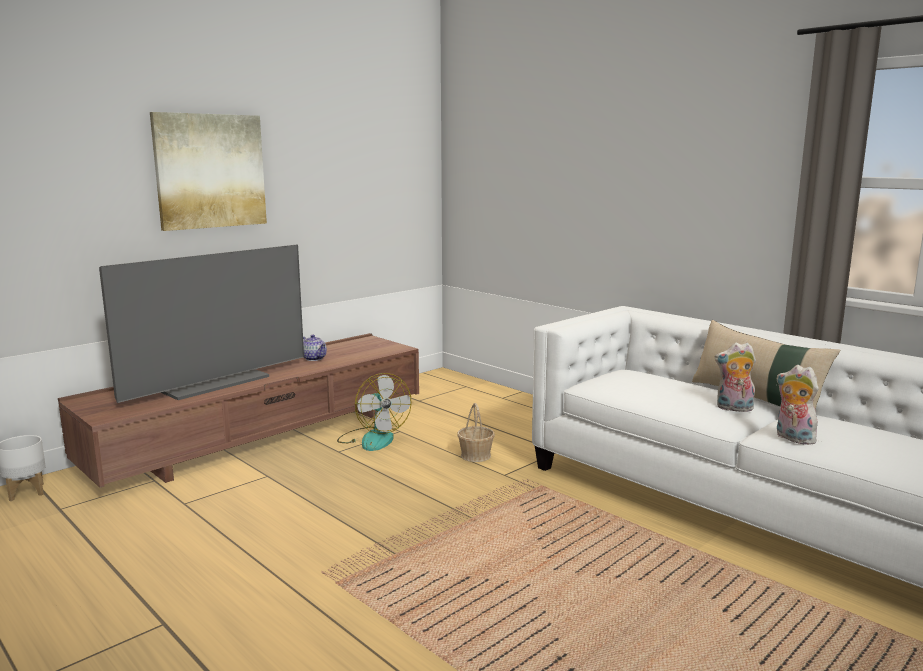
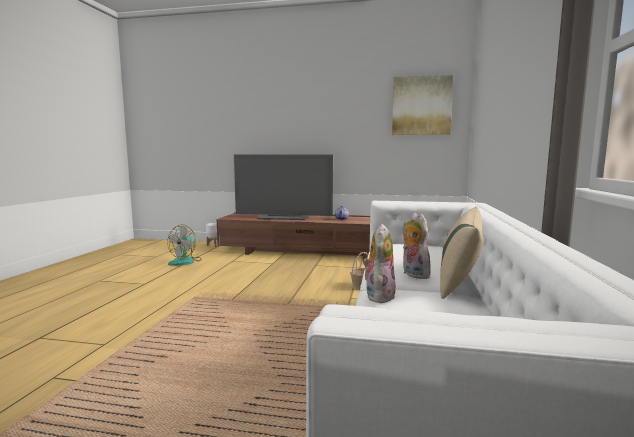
camera: 55 degrees right, 5 degrees down
picture [150,112,267,231] -> picture moved to [392,75,453,135]
fan [337,373,412,451] -> fan moved to [167,224,202,266]

